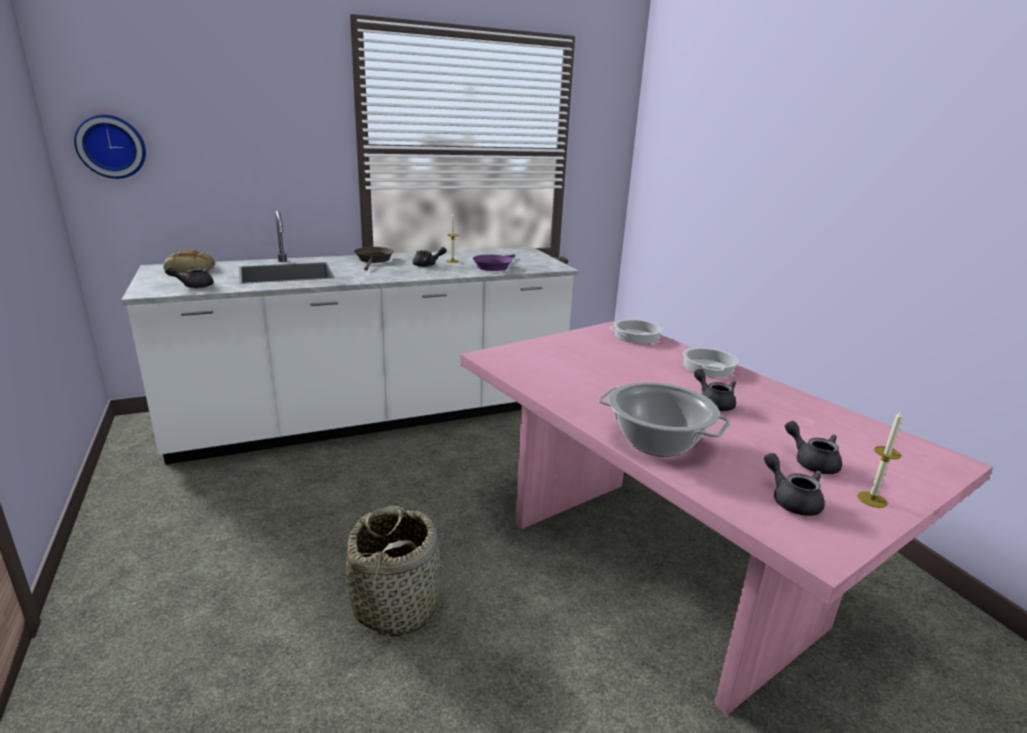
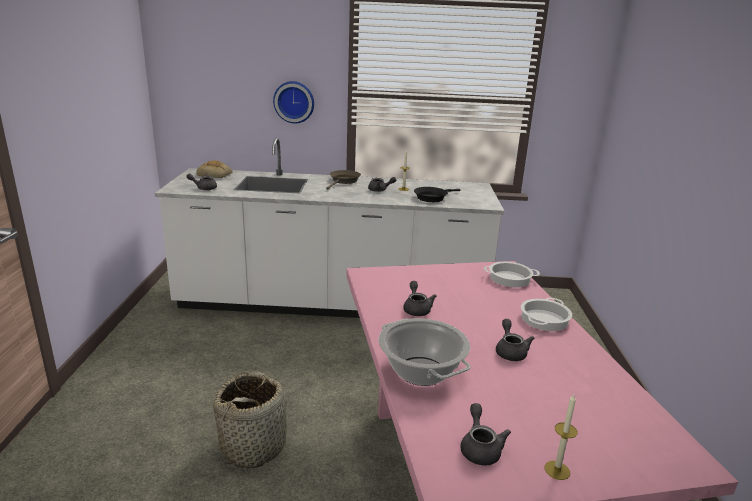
camera: 25 degrees right, 0 degrees up
wall clock [74,114,146,179] -> wall clock moved to [273,81,314,123]
purple frying pan [473,254,515,271] -> black frying pan [414,187,460,202]
grey teapot [785,421,842,474] -> grey teapot moved to [403,281,437,316]

